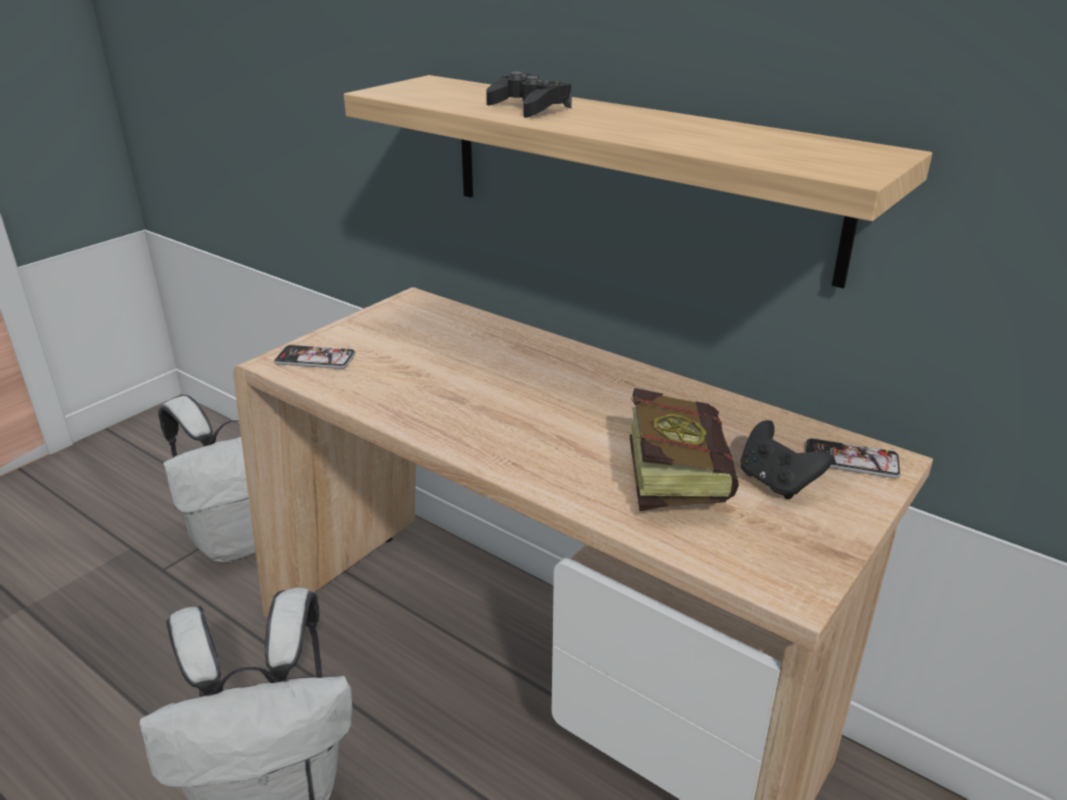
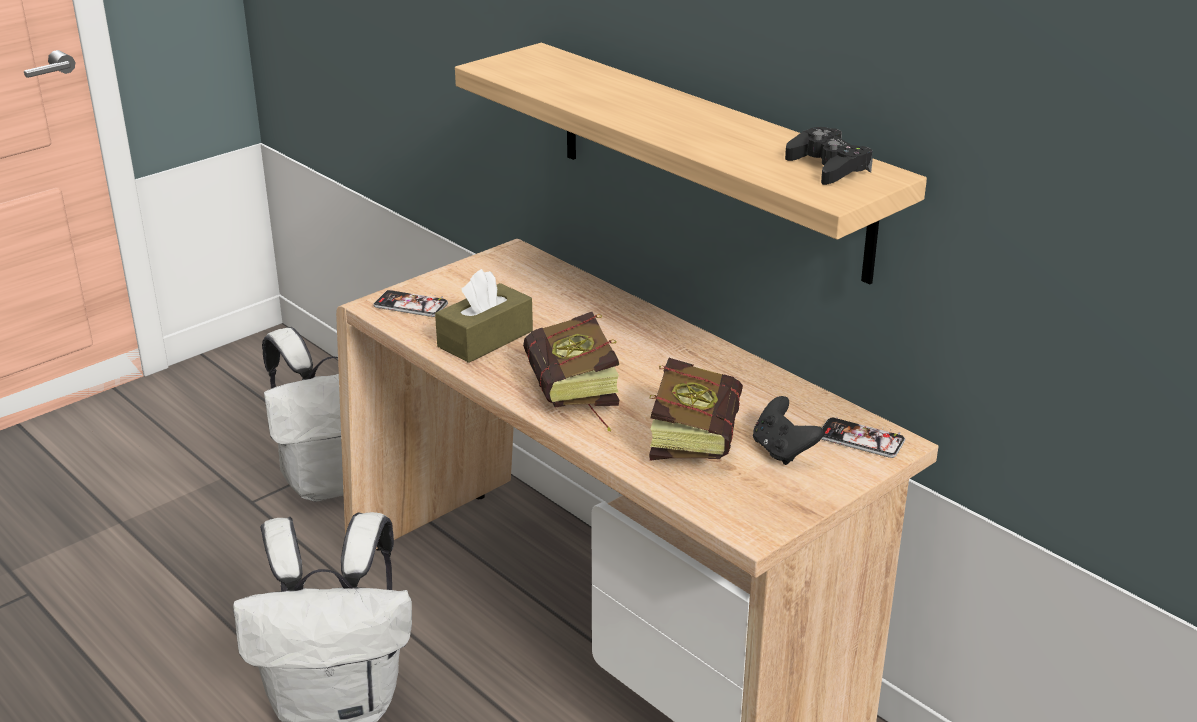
camera: 10 degrees right, 0 degrees up
black game controller [486,71,572,118] -> black game controller moved to [785,127,873,185]
none -> brown tissue box [435,269,533,363]
none -> book [523,312,619,431]

